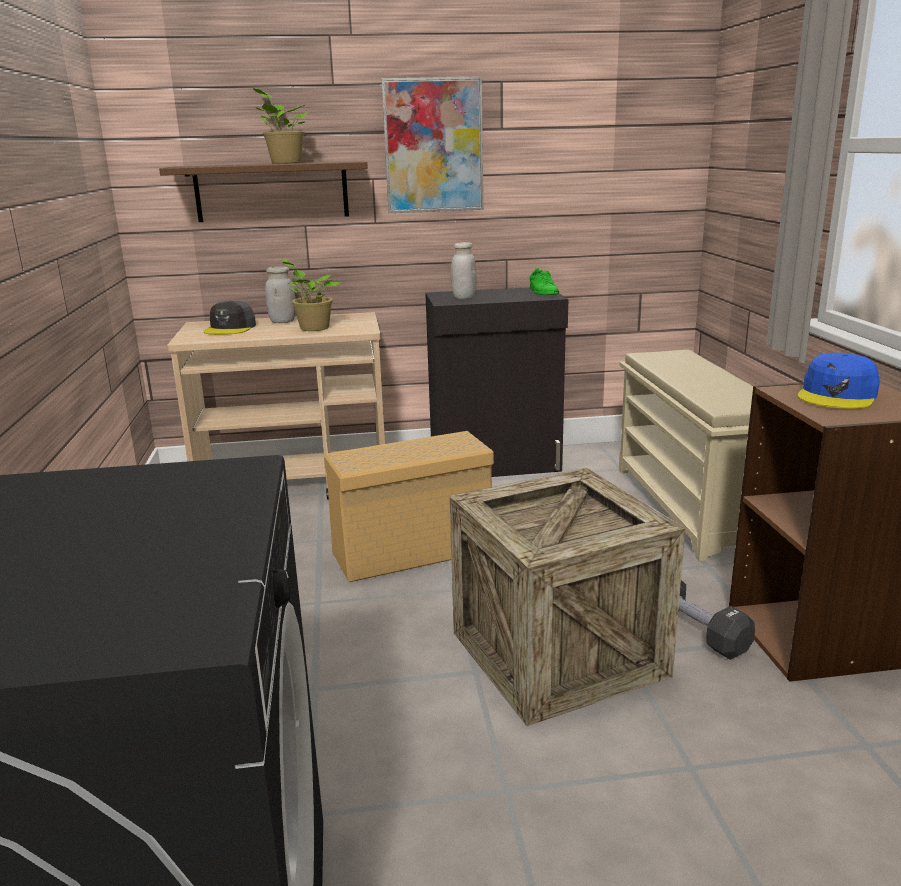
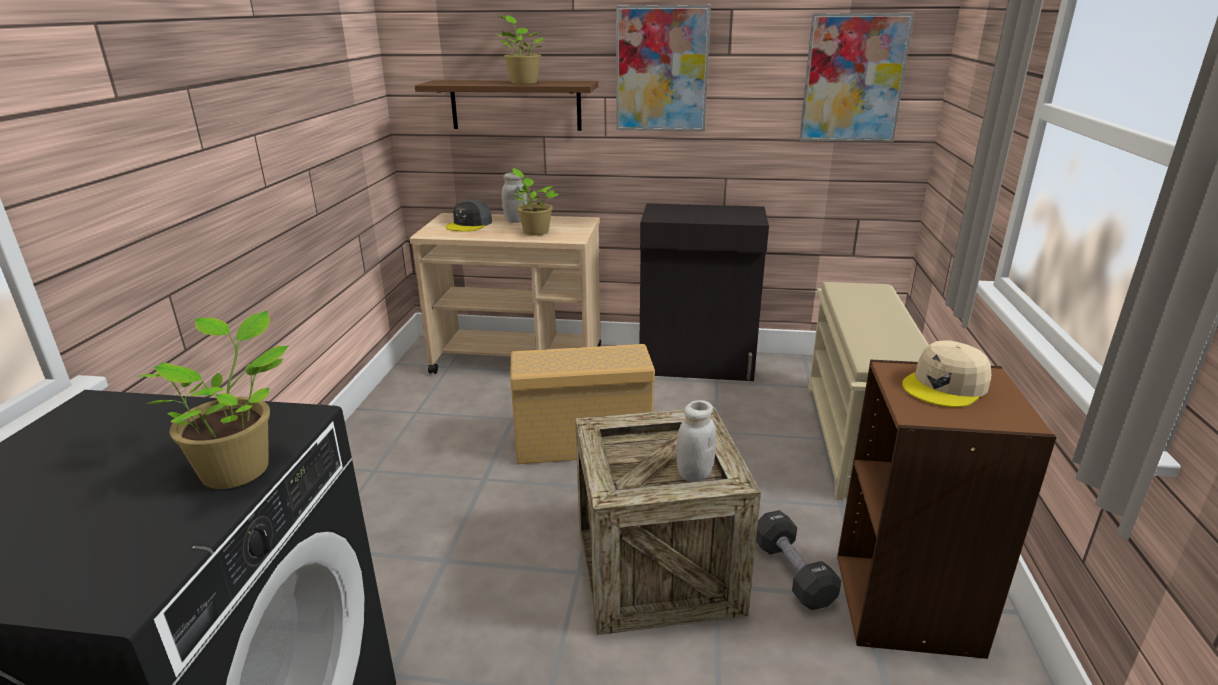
camera: 15 degrees right, 5 degrees up
white jar [451,242,476,299] -> white jar moved to [676,400,716,482]
green shoe [530,268,559,295] -> none
blue cap [797,353,880,409] -> beige cap [902,341,991,407]
none -> potted plant [137,311,289,489]
none -> picture [799,13,914,142]

